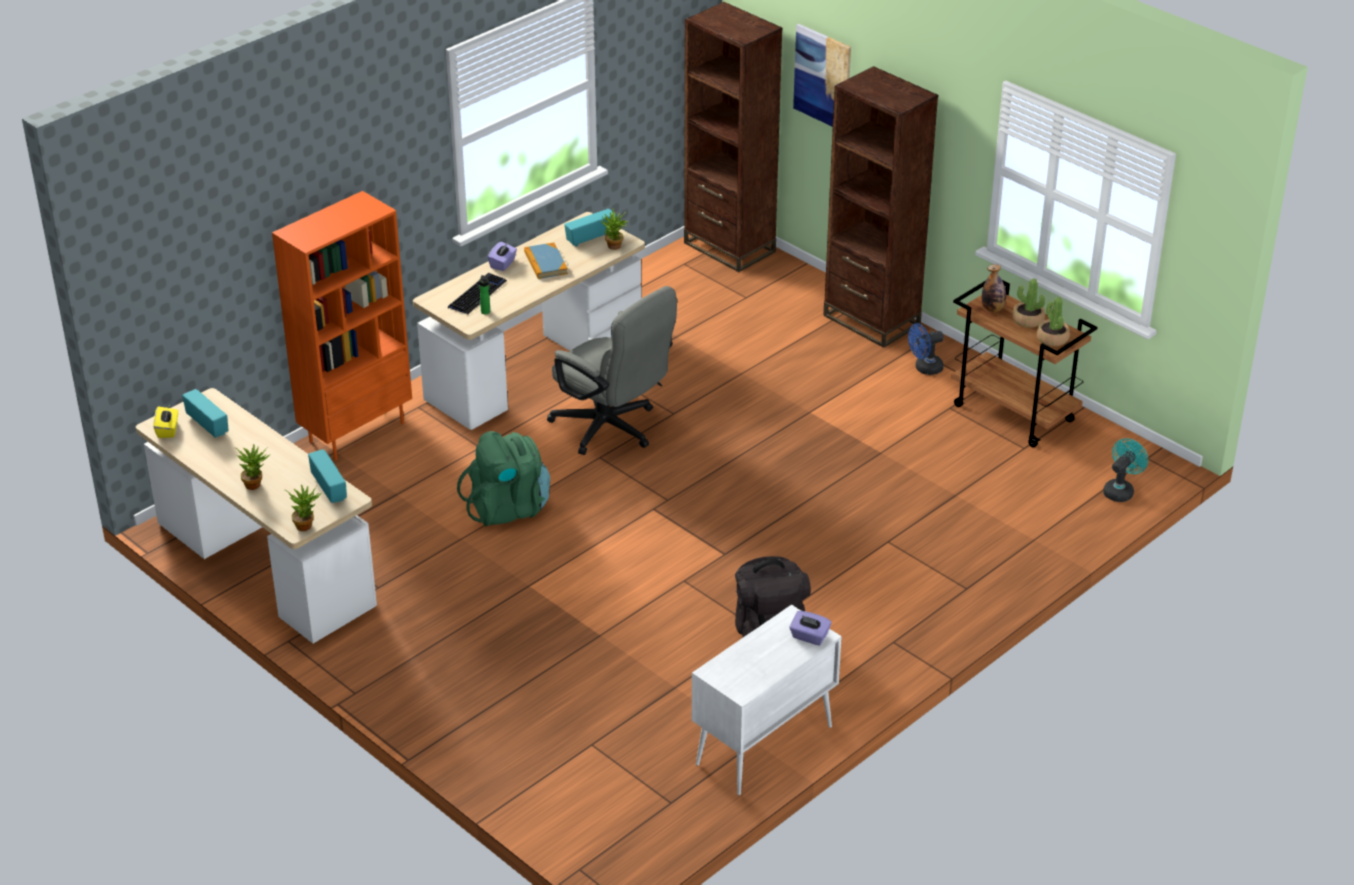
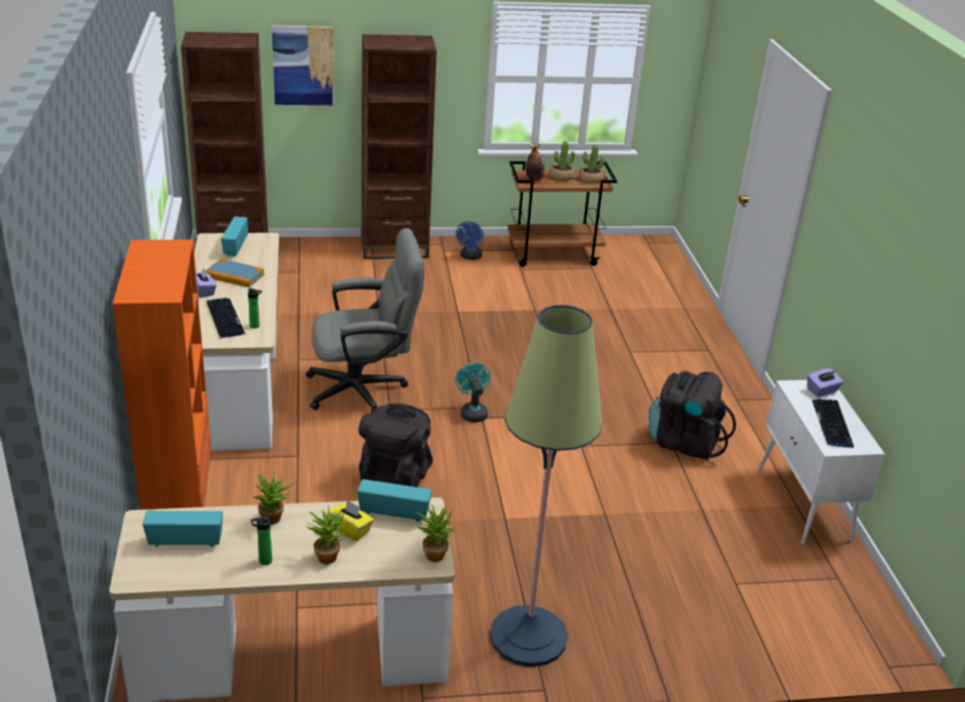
camera: 55 degrees left, 5 degrees down
yellow tissue box [153,406,178,438] -> yellow tissue box moved to [327,500,374,541]
green backpack [457,431,550,526] -> black backpack [359,404,433,487]
potted plant [601,208,628,250] -> potted plant moved to [253,468,294,525]
turquoise fan [1103,438,1148,502] -> turquoise fan moved to [455,363,491,422]
none -> bottle [251,516,272,565]
none -> floor lamp [490,305,602,667]
none -> keyboard [812,399,854,448]

